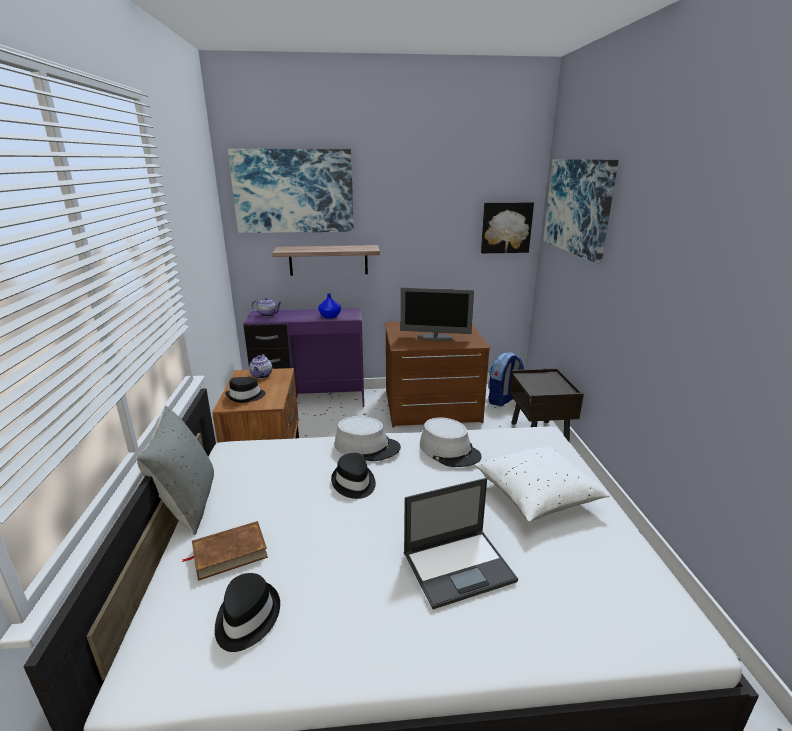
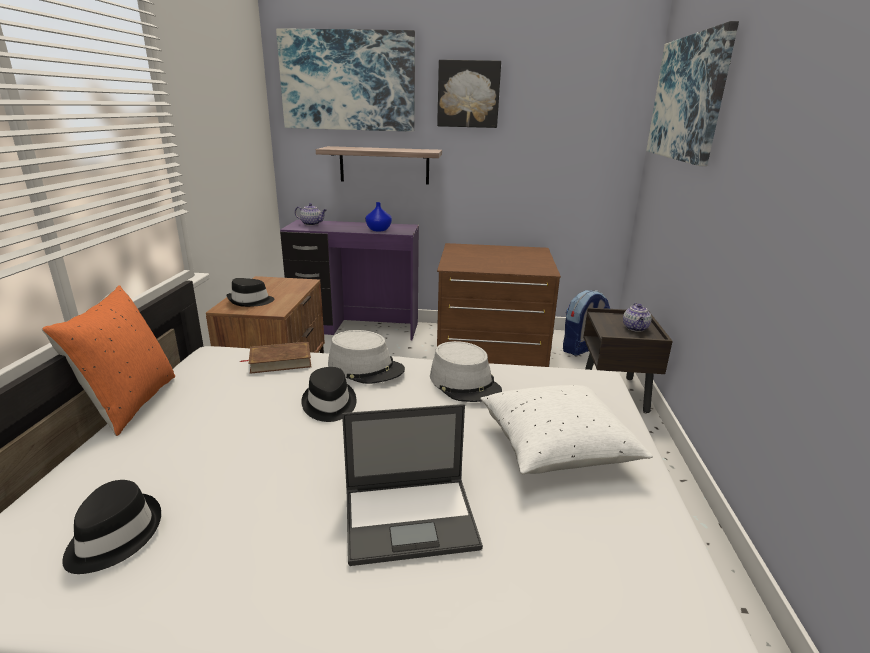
camera: 10 degrees right, 0 degrees up
grey pillow [136,406,214,535] -> orange pillow [42,285,175,436]
brown book [182,521,268,581] -> brown book moved to [240,341,311,374]
teapot [249,354,272,379] -> teapot moved to [623,303,652,332]
monitor [401,287,474,341] -> none
picture [481,202,534,253] -> picture moved to [437,60,501,128]

